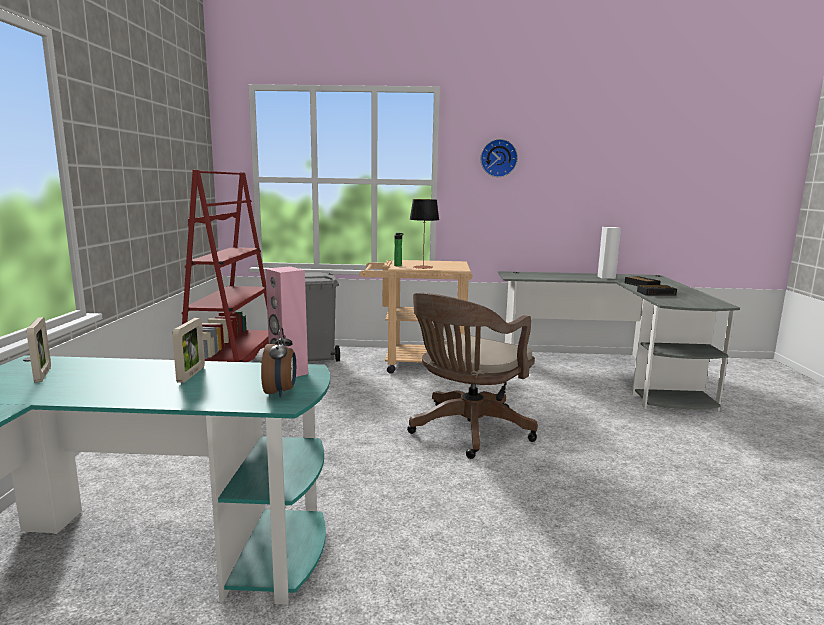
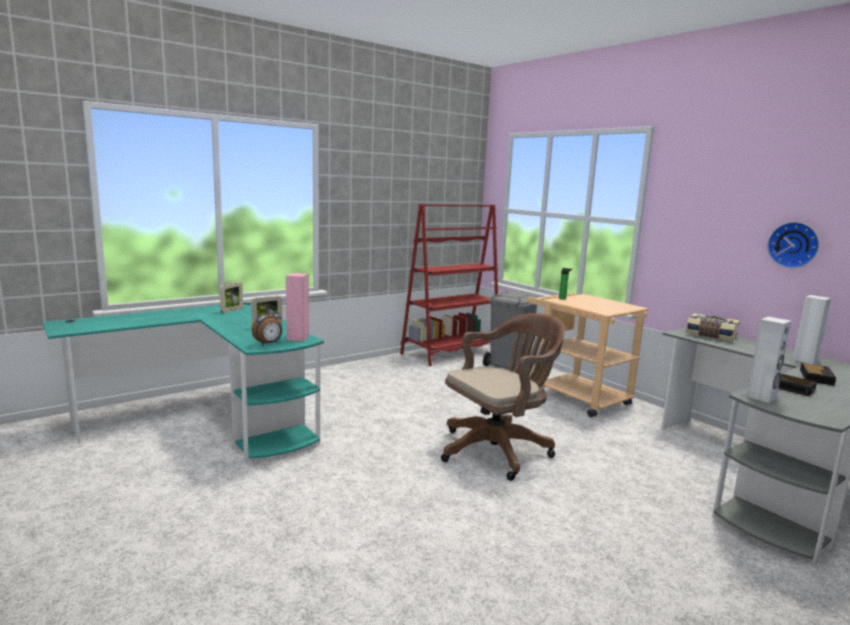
camera: 50 degrees right, 0 degrees up
brown office chair [407,293,538,459] -> brown office chair turned 150 degrees clockwise [441,313,565,481]
table lamp [410,199,439,269] -> none
wall clock [480,139,518,177] -> wall clock moved to [767,222,819,268]
none -> book [686,313,740,341]
none -> white speaker [746,317,792,403]

